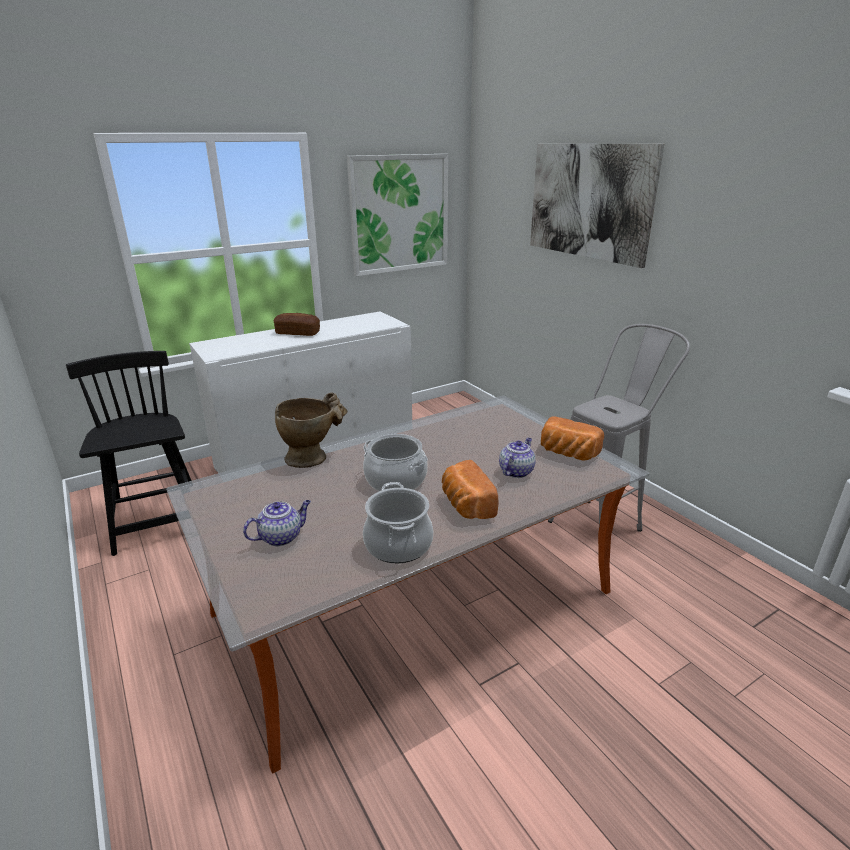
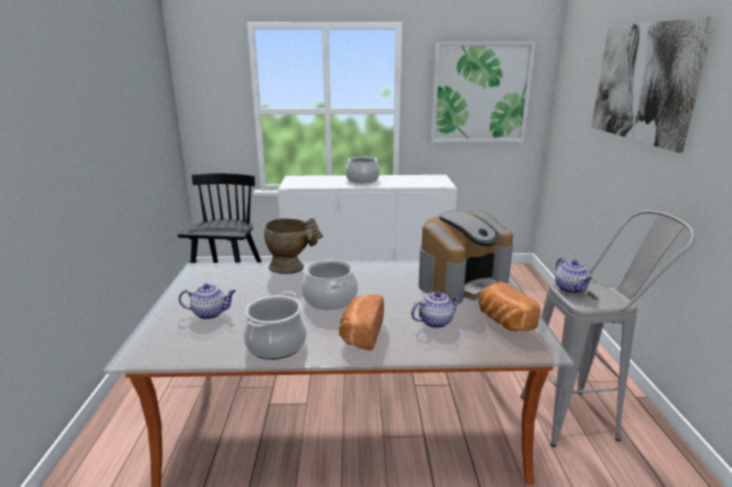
camera: 30 degrees right, 5 degrees down
bread [274,313,320,336] -> cooking pot [345,157,380,183]
none -> coffee machine [418,211,513,304]
none -> teapot [555,258,592,294]

